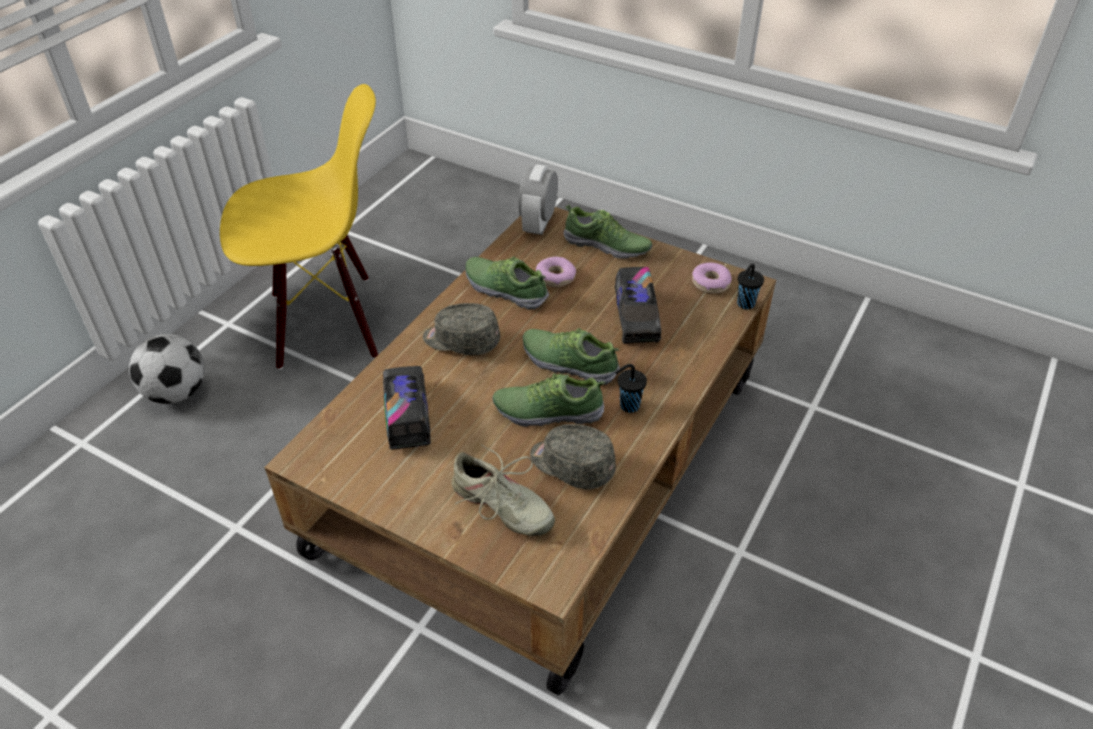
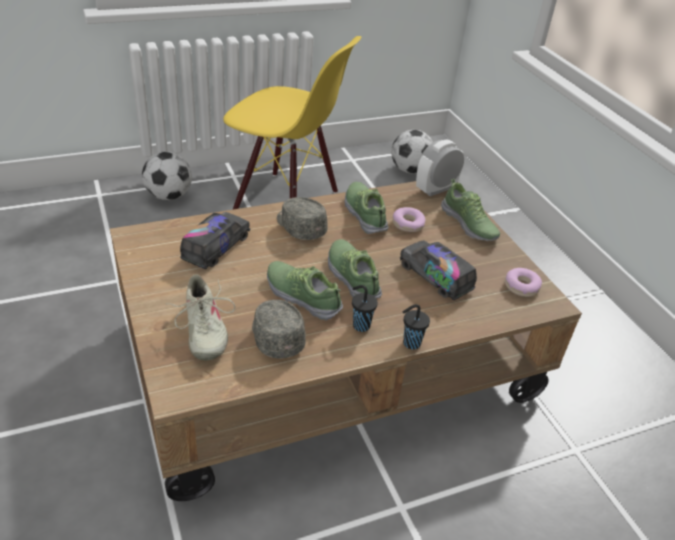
camera: 35 degrees right, 5 degrees down
toy truck [615,267,661,344] -> toy truck turned 105 degrees clockwise [400,241,477,300]
black cup [737,264,764,309] -> black cup moved to [403,304,430,349]
none -> football [391,130,433,174]

